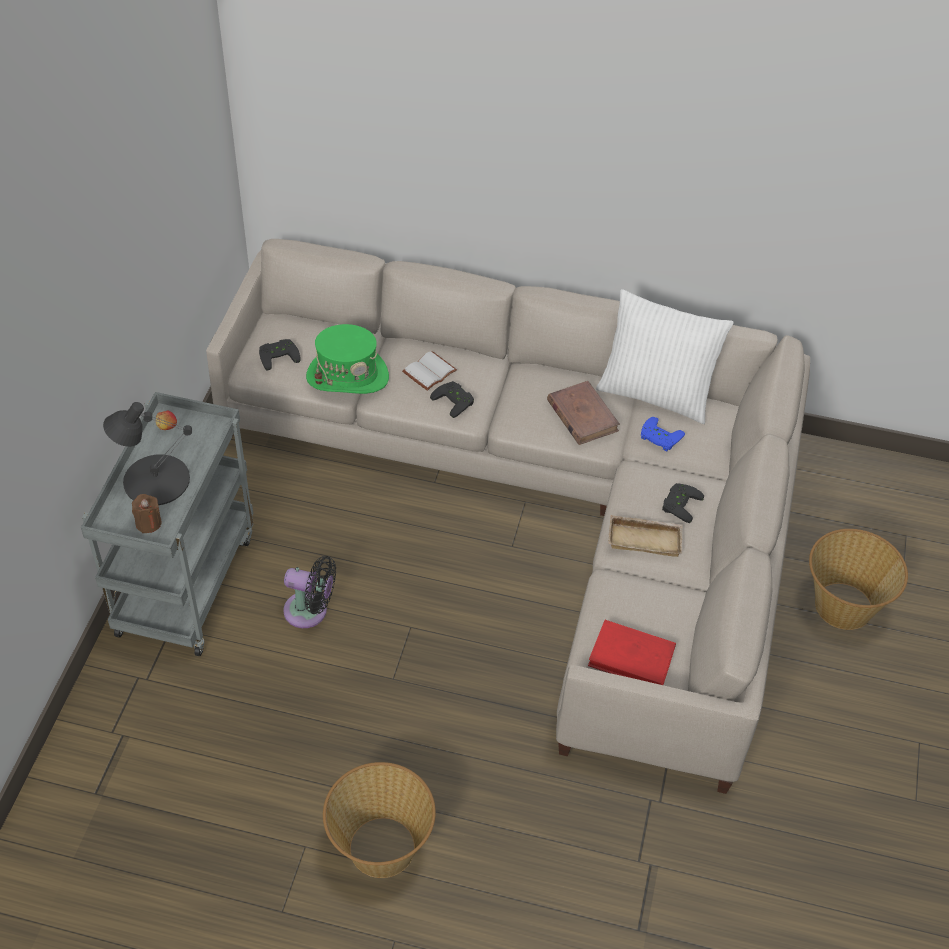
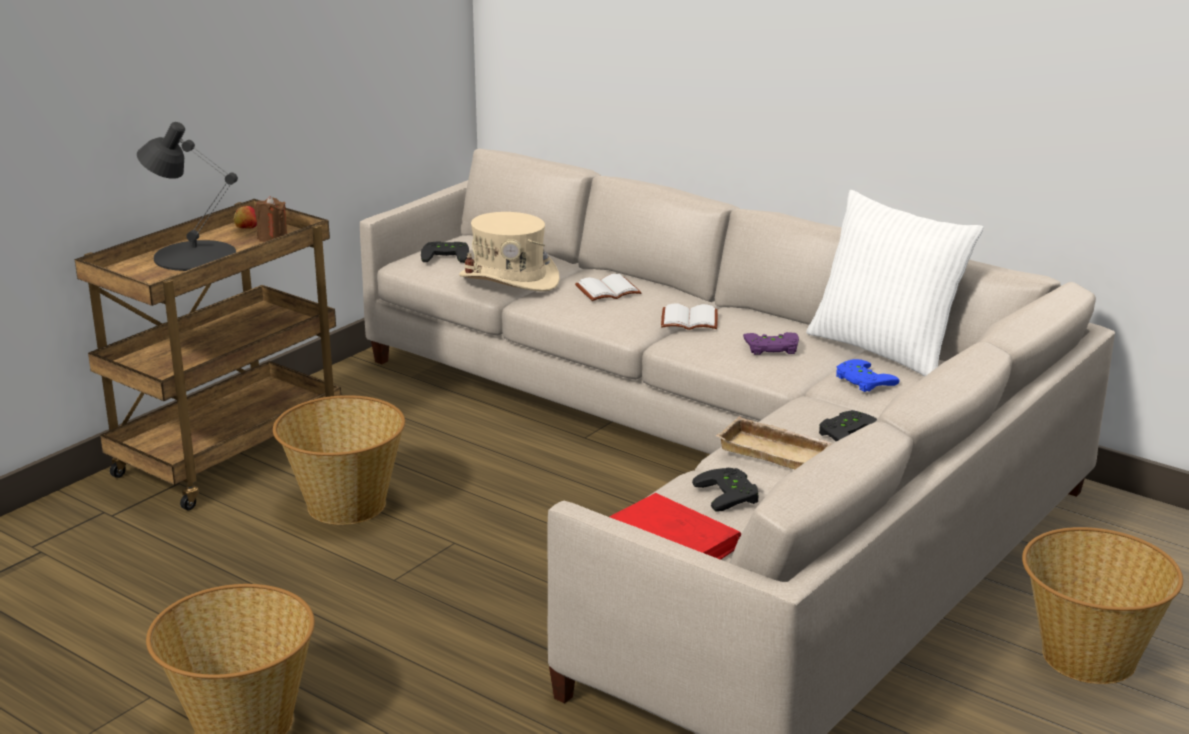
camera: 25 degrees right, 25 degrees down
grey cart [81,392,253,656] -> brown cart [75,199,341,510]
brown candle [132,494,162,533] -> brown candle moved to [254,196,287,242]
black fan [283,556,336,628] -> basket [273,395,405,525]
green hat [306,324,389,394] -> beige hat [459,212,560,292]
black game controller [430,381,474,418] -> black game controller moved to [692,467,759,512]
brown book [547,381,620,445] -> purple game controller [743,332,799,355]
none -> white book [661,304,718,330]

